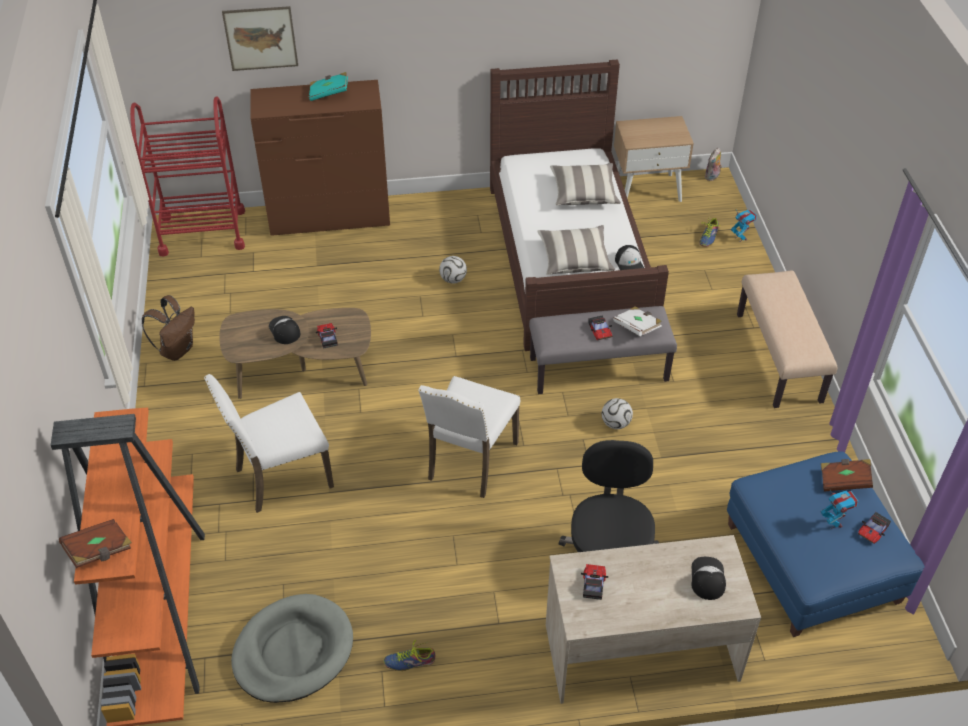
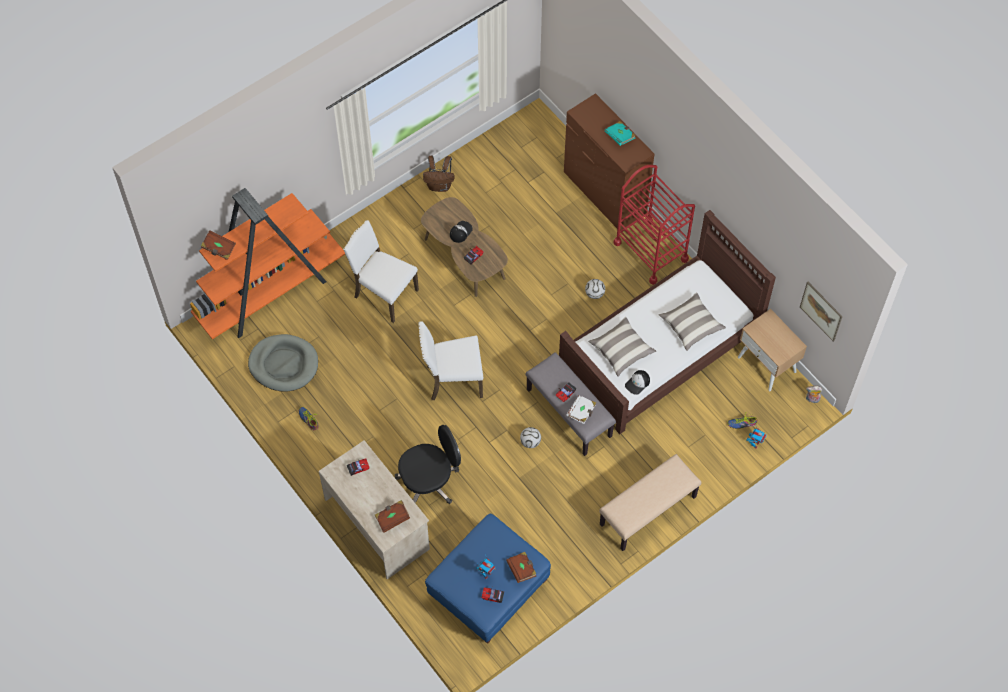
camera: 60 degrees right, 15 degrees up
red cart [130,96,245,257] -> red cart moved to [613,165,695,285]
picture [222,6,298,71] -> picture moved to [800,282,843,342]
cap [691,557,726,600] -> brown book [375,500,410,533]

